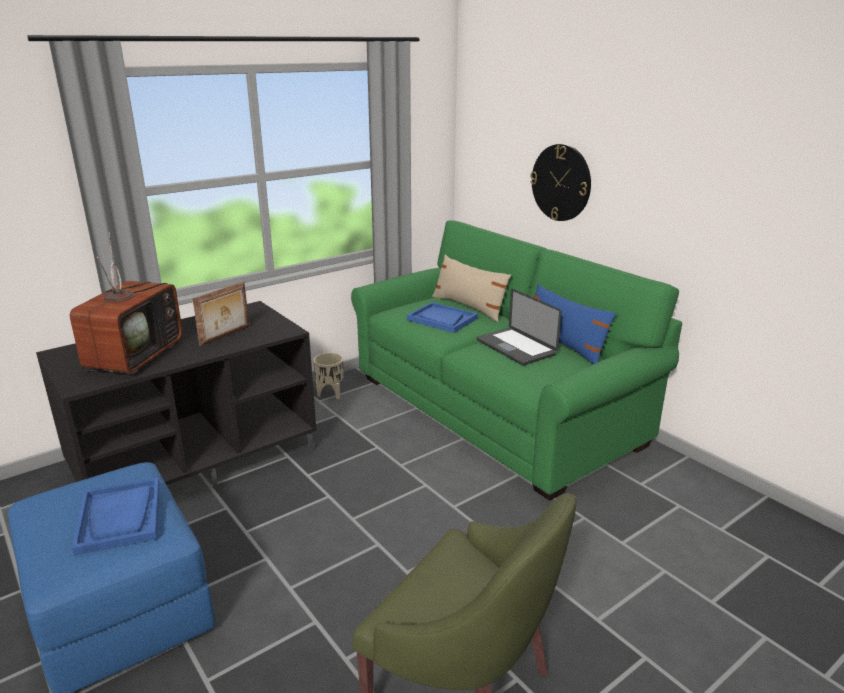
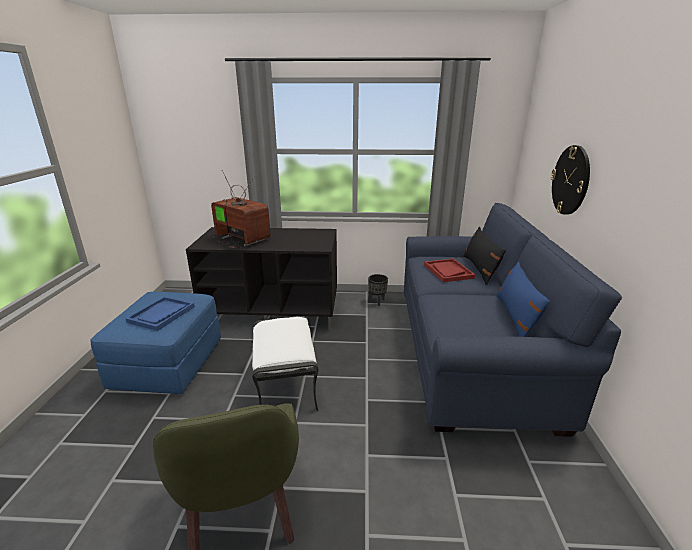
camera: 40 degrees right, 0 degrees up
television [70,233,183,374] -> television turned 105 degrees counterclockwise [211,170,270,248]
picture frame [193,281,249,347] -> none
beige planter [313,353,343,399] -> black planter [368,274,388,306]
green sofa [351,220,682,501] -> blue sofa [404,203,622,437]
blue tray [407,302,478,333] -> red tray [424,258,475,282]
beige pillow [432,255,511,322] -> black pillow [463,227,506,285]
laptop [477,289,561,365] -> none
none -> white ottoman [252,316,319,412]

